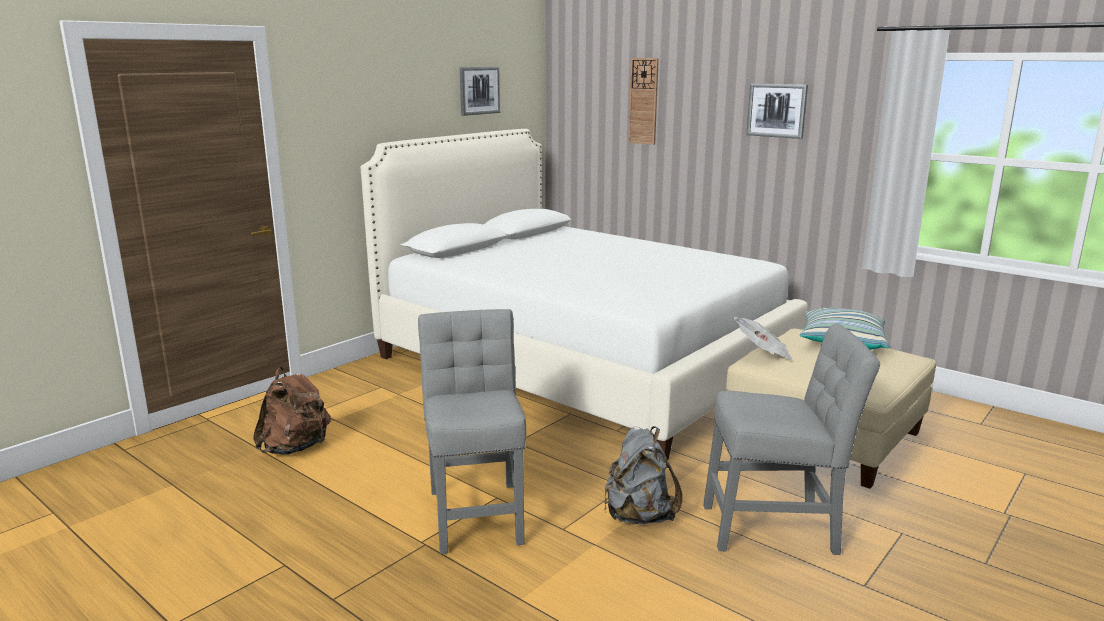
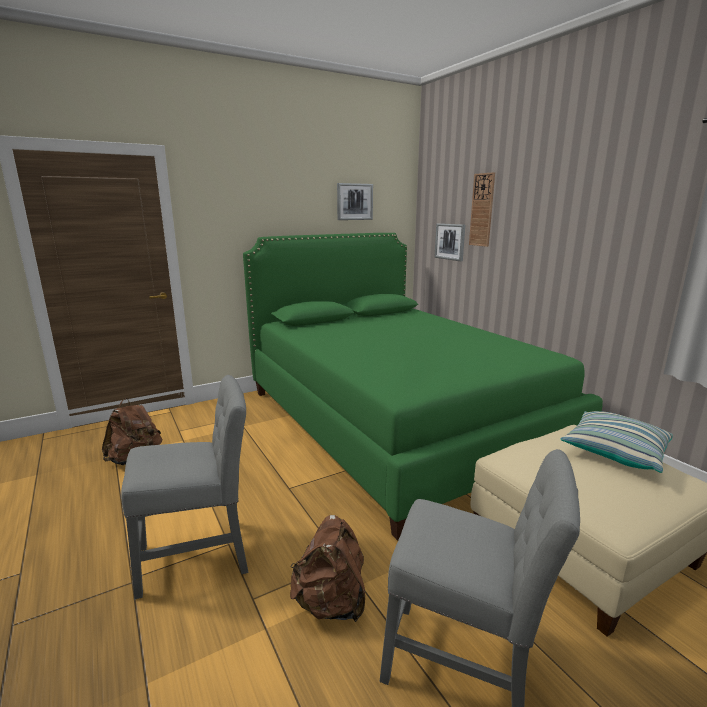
camera: 20 degrees right, 0 degrees up
white bed [361,129,808,460] -> green bed [243,233,603,541]
grey chair [418,309,526,554] -> grey chair turned 60 degrees clockwise [121,375,248,599]
grey backpack [604,426,683,524] -> brown backpack [290,515,365,622]
newspaper [734,317,793,360] -> none
picture [746,83,808,139] -> picture moved to [434,223,465,261]

